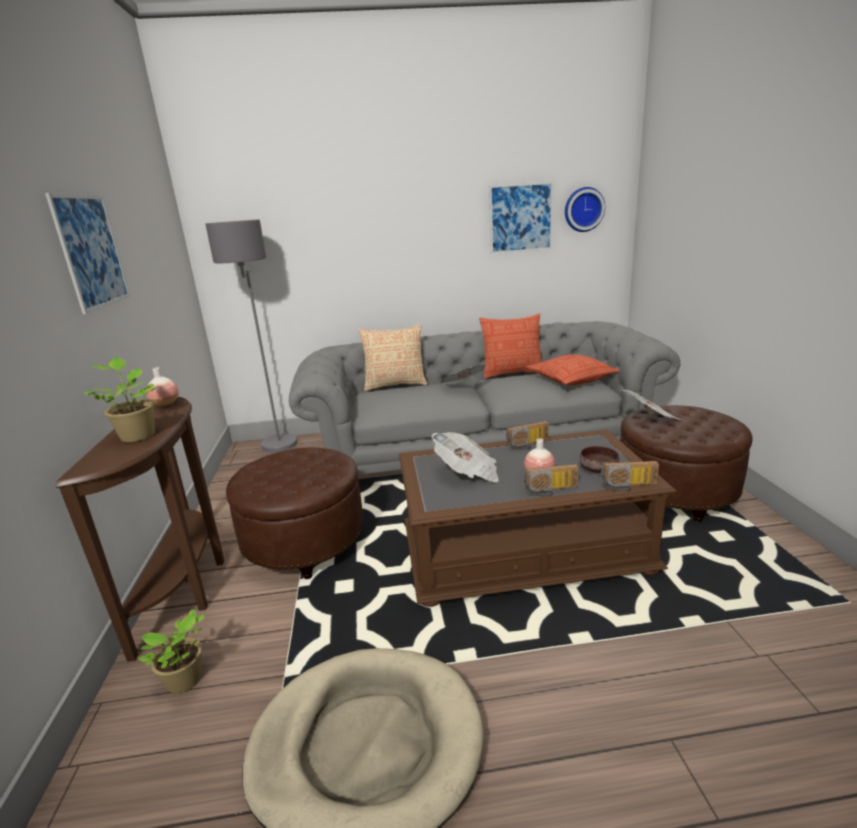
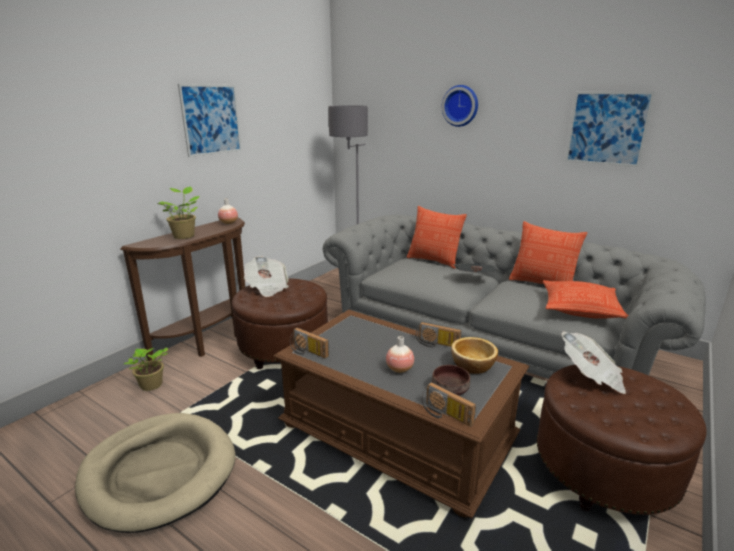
camera: 40 degrees right, 0 degrees up
beige pillow [359,324,427,391] -> orange pillow [407,206,467,269]
newspaper [431,432,499,482] -> newspaper moved to [244,256,289,297]
radio [523,464,578,497] -> radio moved to [290,328,329,359]
wall clock [565,187,605,232] -> wall clock moved to [442,85,478,127]
none -> bowl [451,337,498,374]

